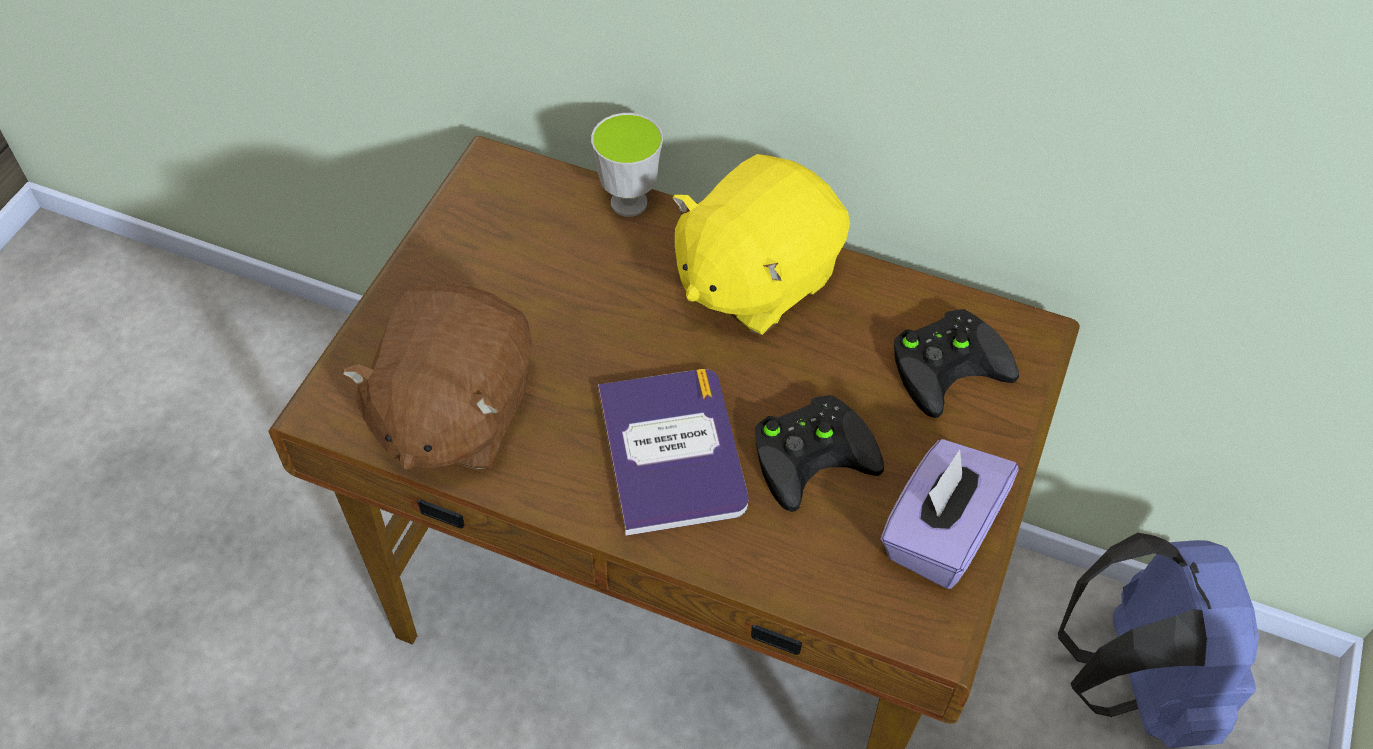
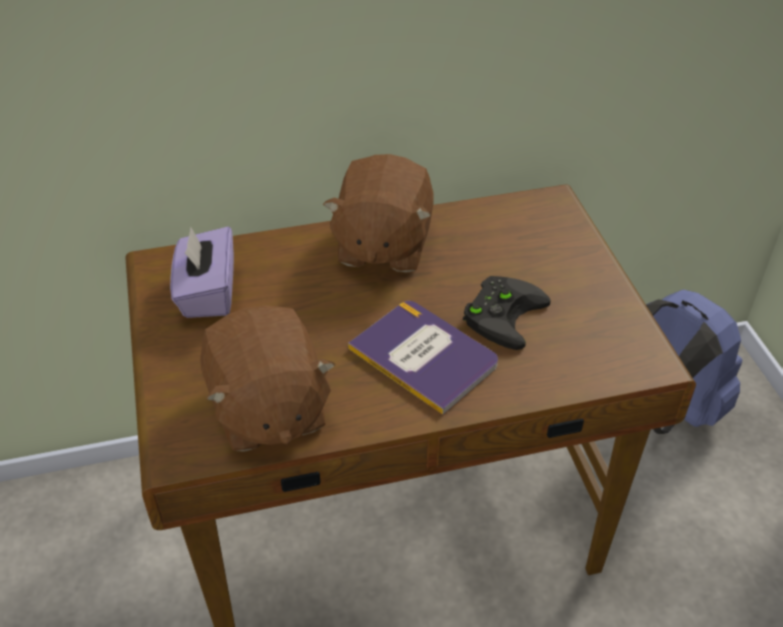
camera: 35 degrees left, 10 degrees down
cup [591,113,663,217] -> none
yellow plush toy [673,154,850,335] -> brown plush toy [323,154,434,272]
purple tissue box [881,439,1019,589] -> purple tissue box moved to [170,227,234,318]
black game controller [894,309,1019,418] -> none

